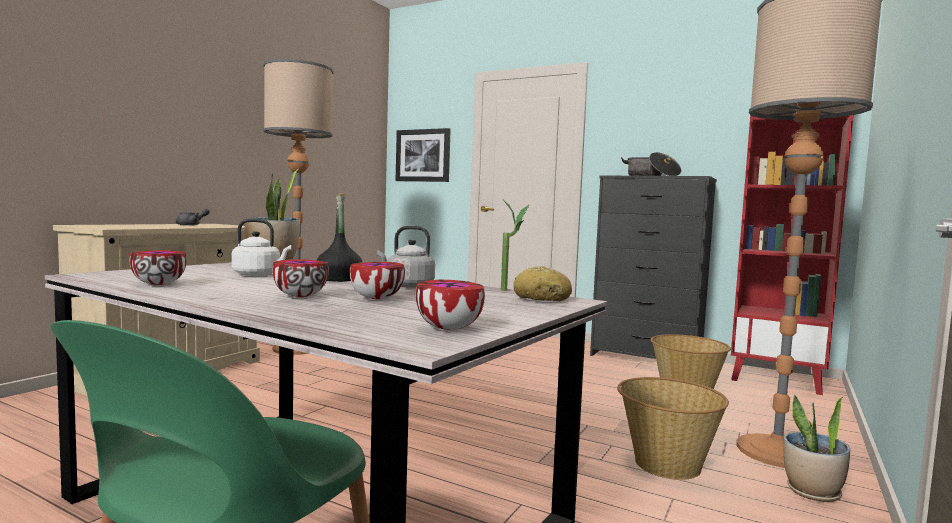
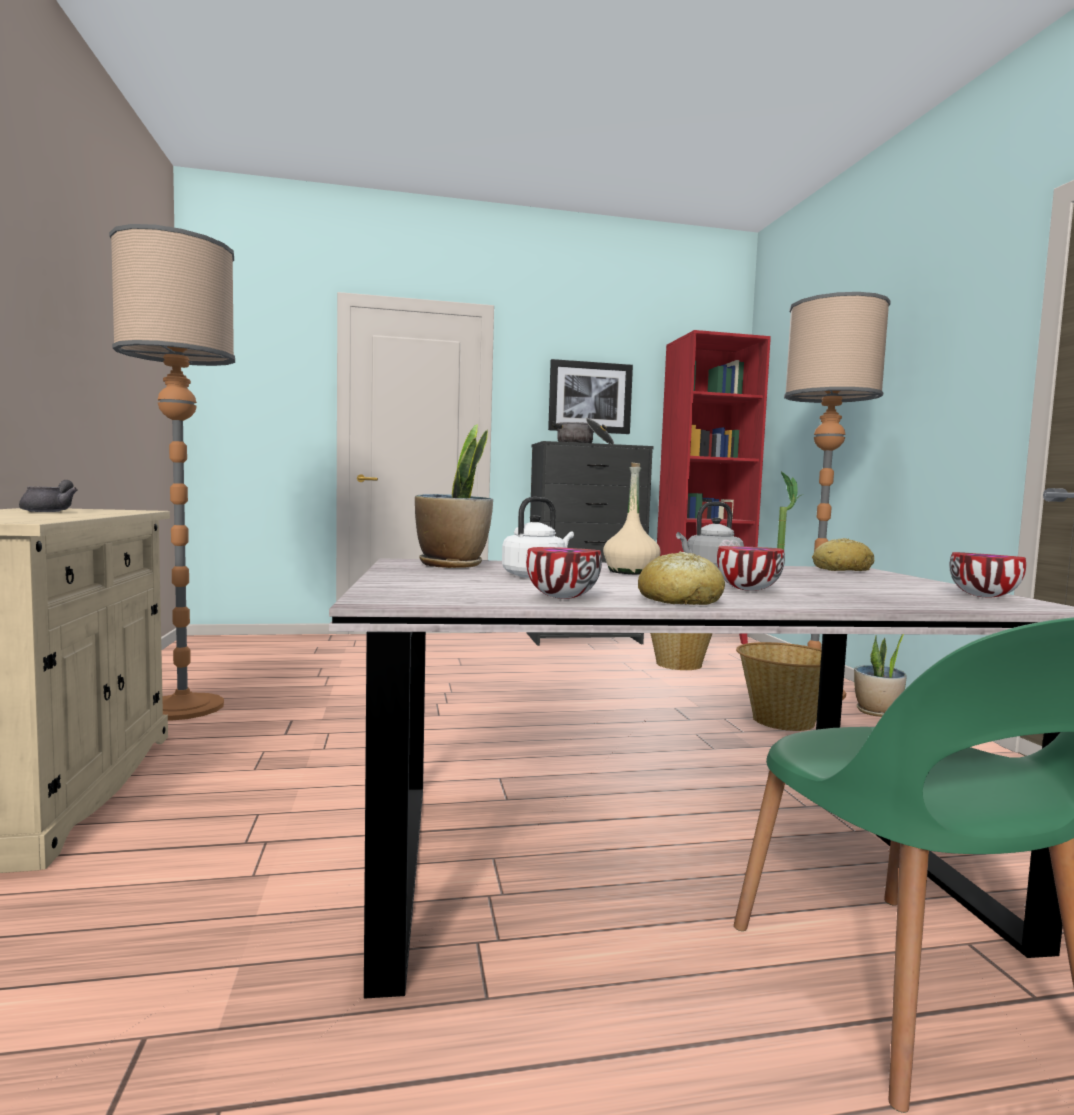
camera: 40 degrees left, 0 degrees up
black bottle [317,193,362,282] -> beige bottle [603,463,661,574]
bowl [350,262,405,299] -> none
picture [396,128,451,182] -> picture moved to [548,359,633,434]
none -> bread [638,551,725,605]

